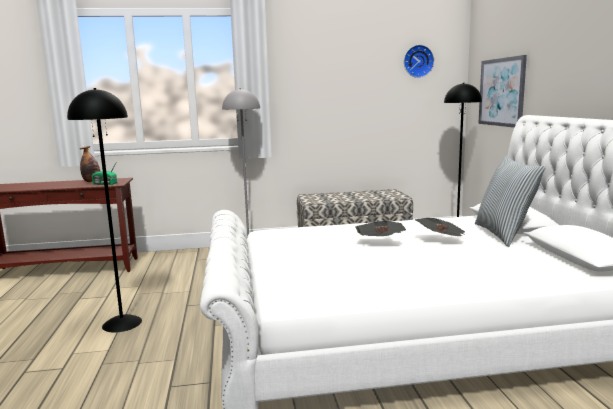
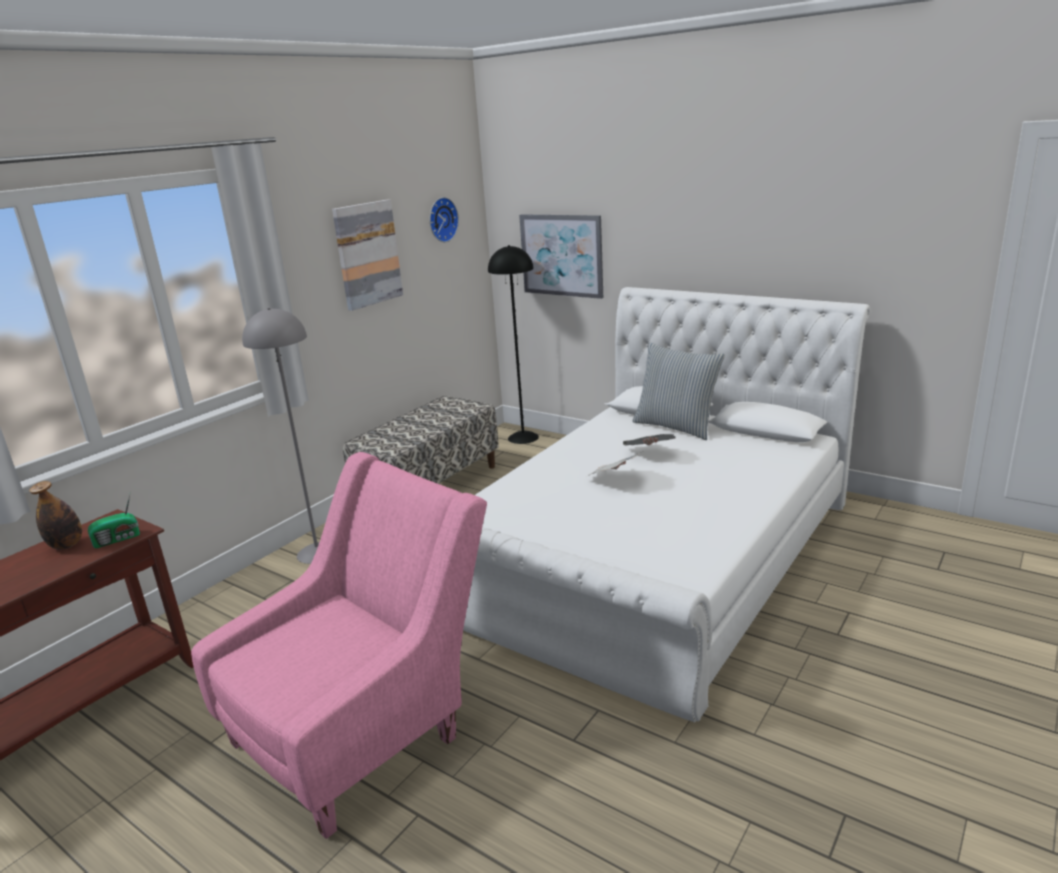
camera: 45 degrees left, 10 degrees up
black floor lamp [67,88,142,332] -> pink armchair [191,452,487,839]
none -> picture [332,200,403,311]

